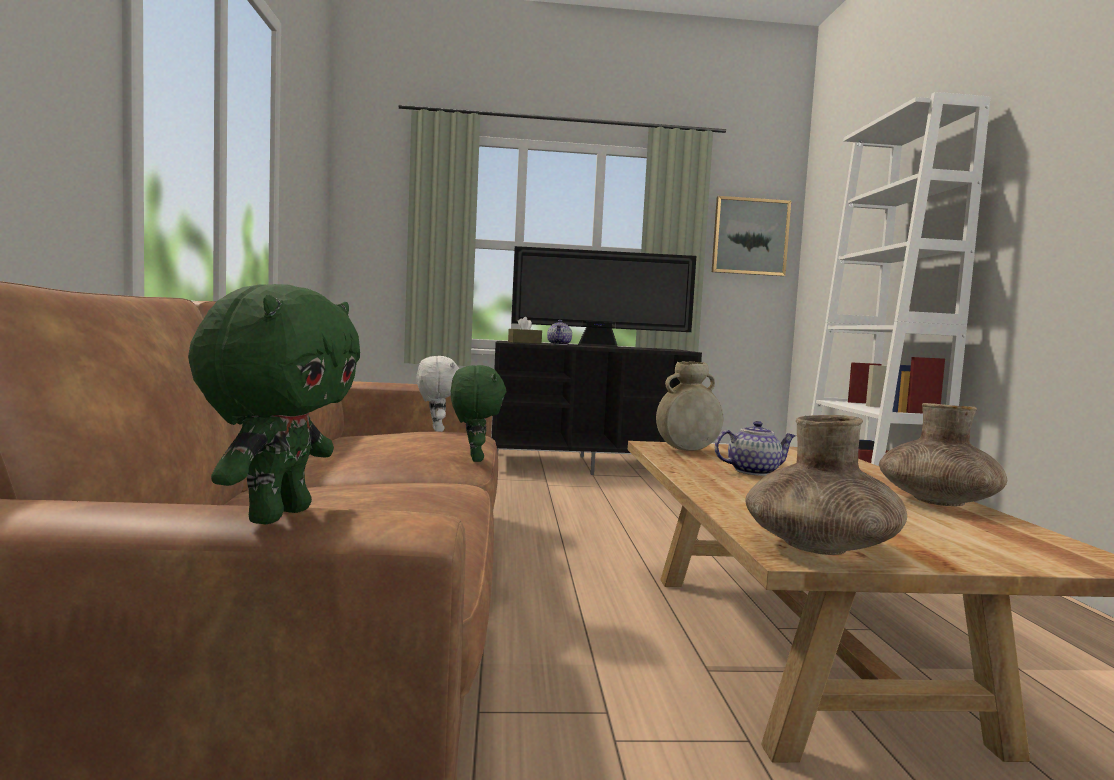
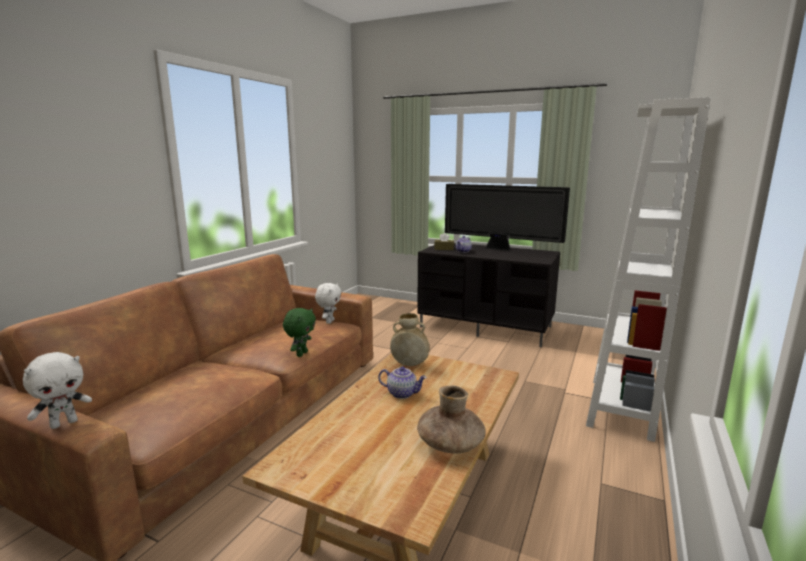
camera: 30 degrees right, 10 degrees up
green plush toy [188,284,360,524] -> white plush toy [23,352,92,429]
picture [712,196,791,276] -> none
brown vase [746,415,907,555] -> none

